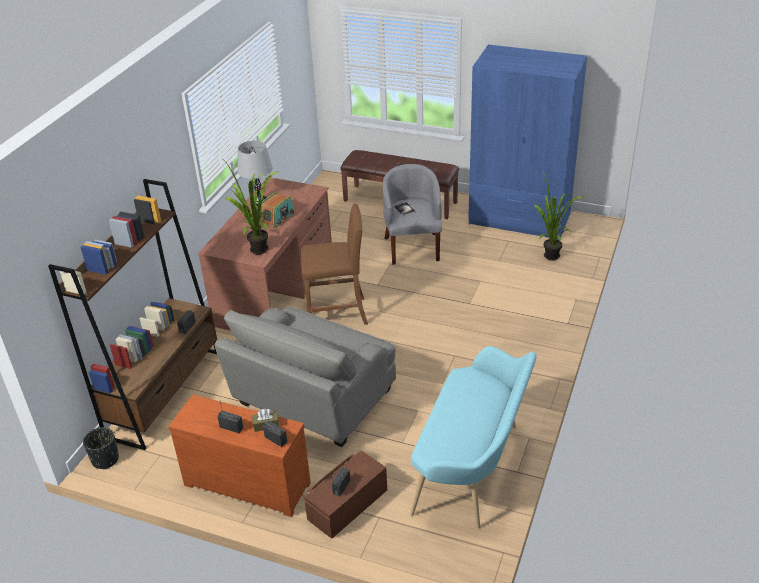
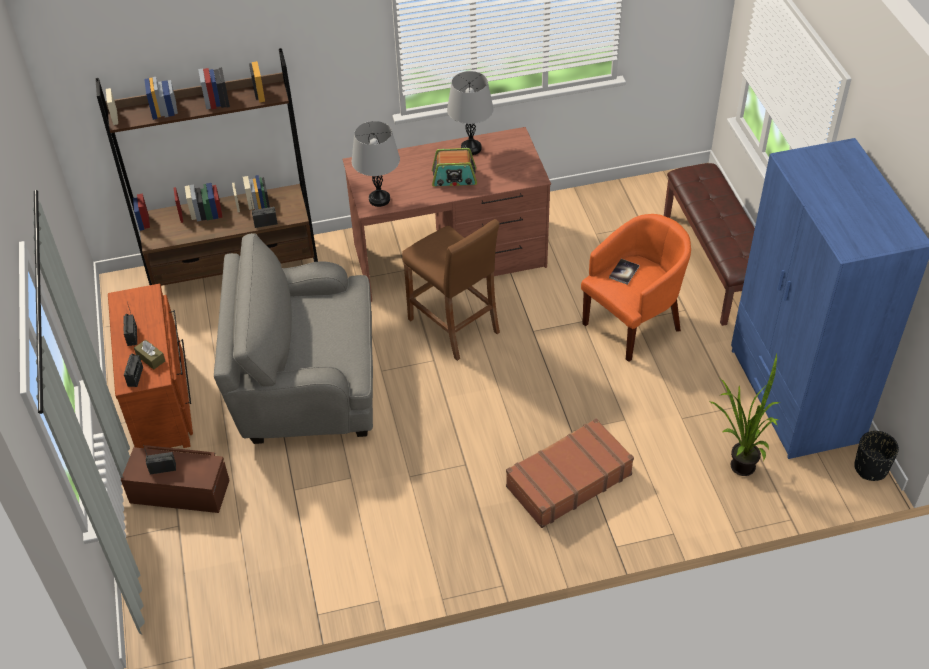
camera: 55 degrees right, 10 degrees up
black planter [83,427,119,470] -> black planter moved to [854,431,899,481]
potted plant [221,158,279,255] -> grey table lamp [352,121,400,207]
grey armchair [383,164,442,265] -> orange armchair [581,214,691,362]
turquoise bench [410,346,537,528] -> none
none -> brown suitcase [506,418,634,528]

